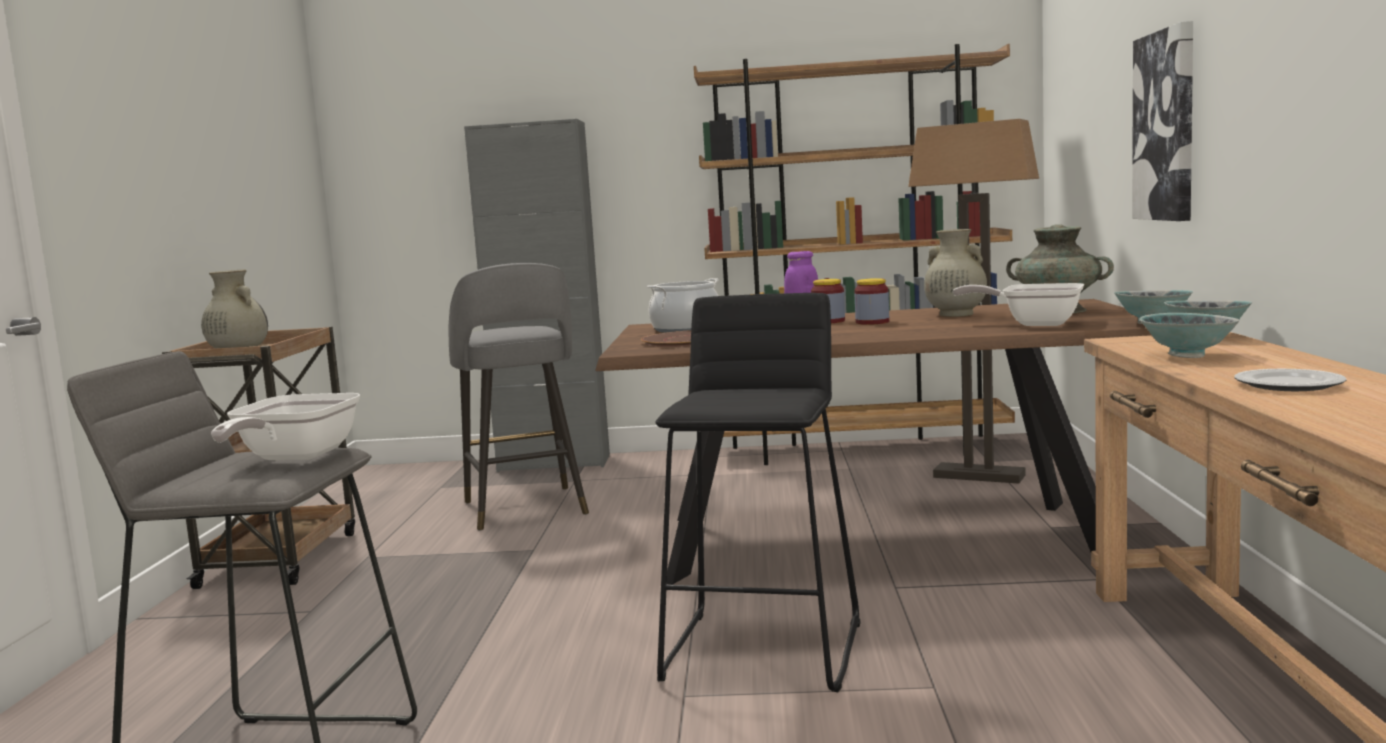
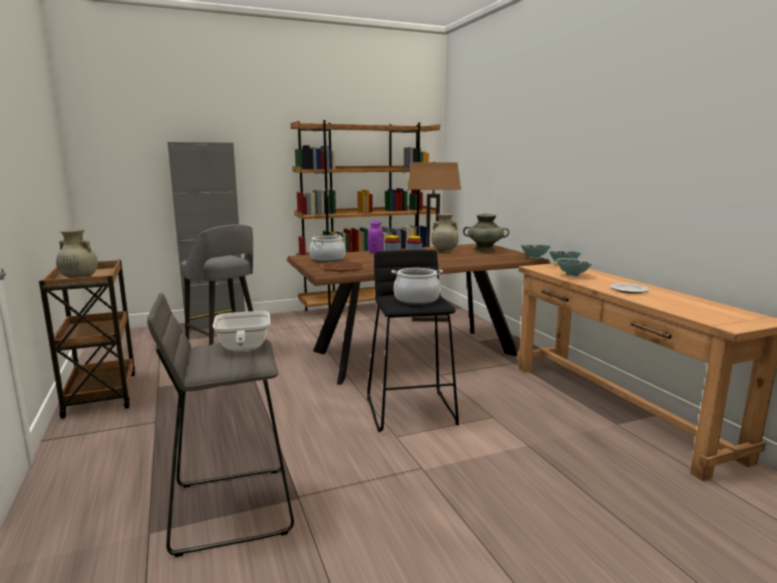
camera: 25 degrees left, 5 degrees up
frying pan [953,283,1084,326] -> none
picture [1132,21,1193,221] -> none
none -> cooking pot [391,268,443,305]

